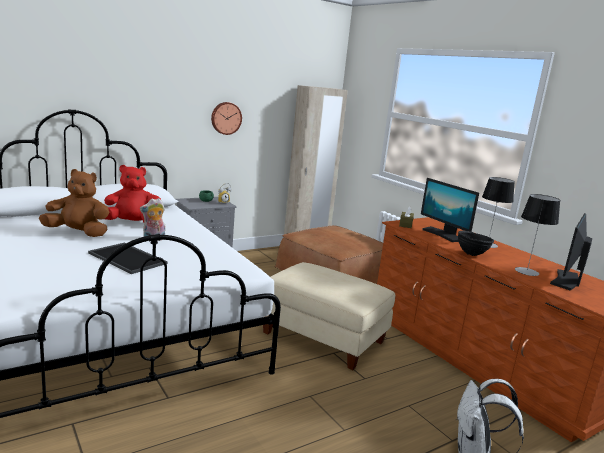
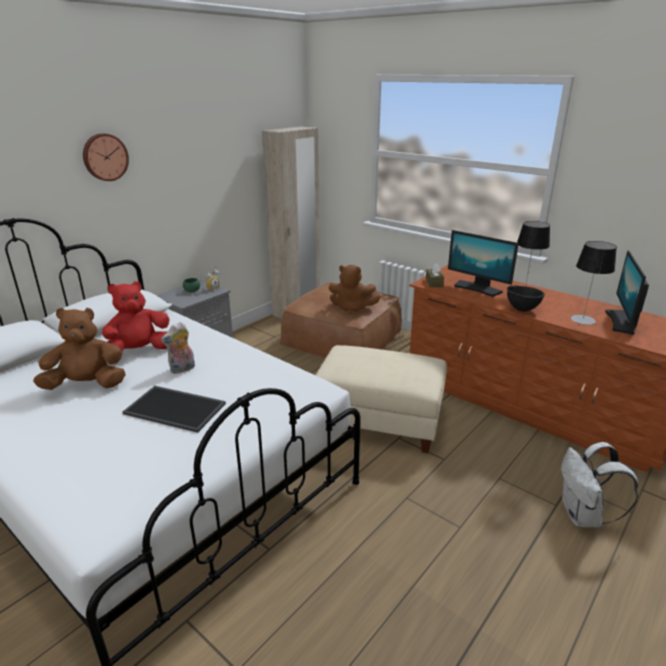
camera: 15 degrees left, 10 degrees up
wall clock [211,102,242,135] -> wall clock moved to [83,133,129,181]
none -> brown plush toy [329,265,381,314]

